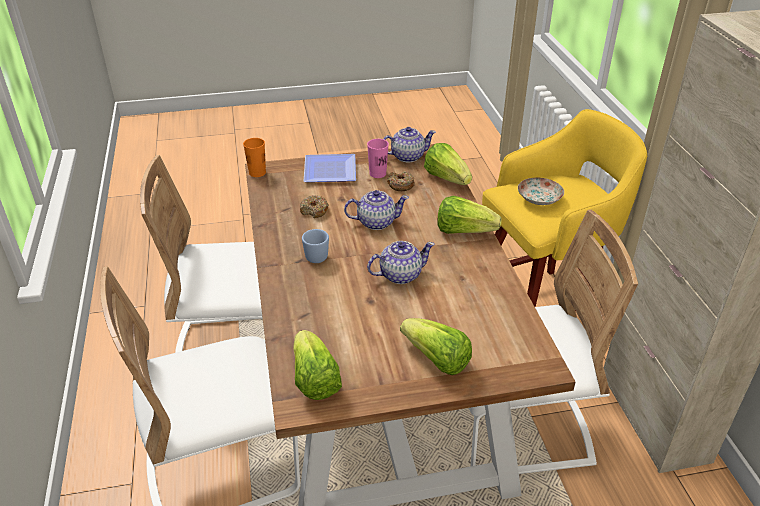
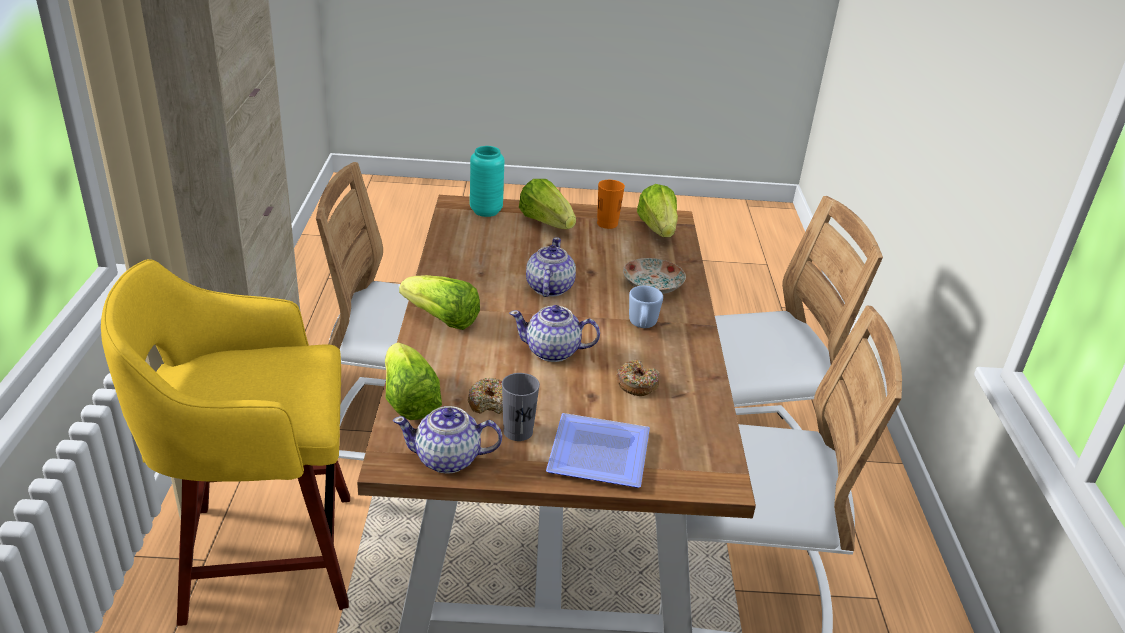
camera: 170 degrees left, 5 degrees down
orange cup [243,138,266,177] -> orange cup moved to [597,180,625,229]
pink cup [367,139,389,178] -> grey cup [502,373,540,441]
teapot [367,241,435,284] -> teapot turned 105 degrees clockwise [526,237,576,297]
plate [518,178,564,205] -> plate moved to [623,258,686,294]
none -> turquoise vase [470,146,504,217]

